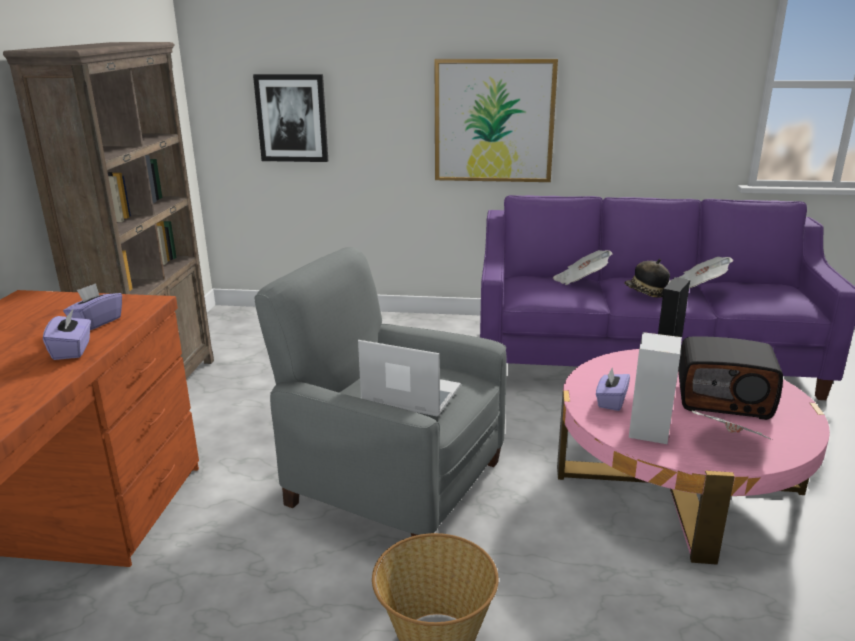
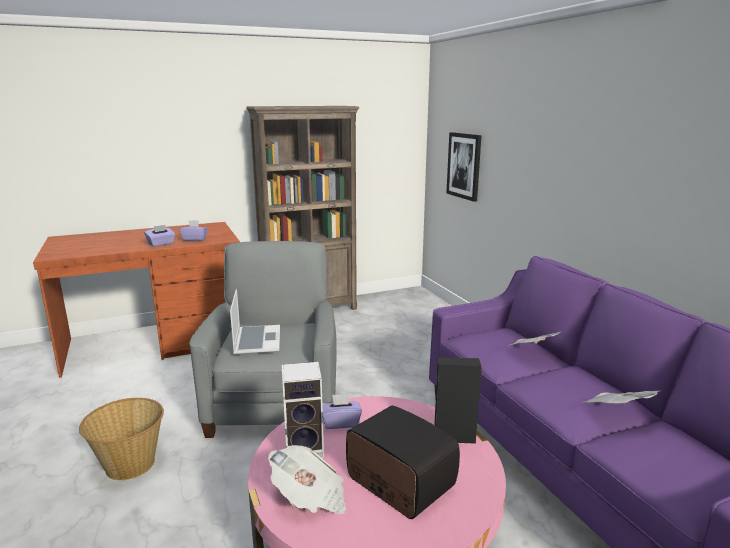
camera: 60 degrees right, 5 degrees down
picture [435,59,558,182] -> none
hat [624,259,670,298] -> none
radio [678,337,783,420] -> radio turned 150 degrees clockwise [346,405,460,519]

